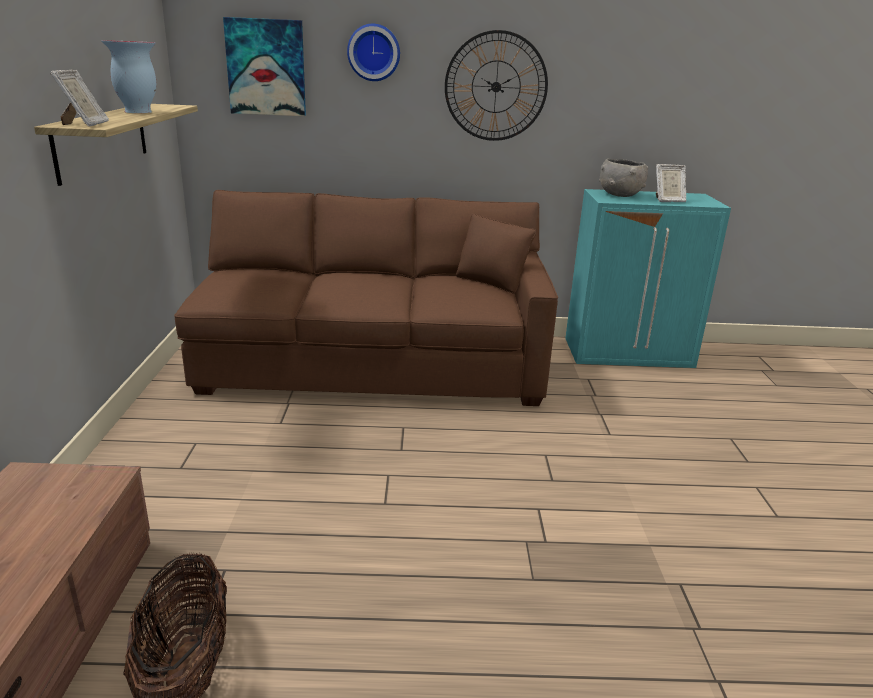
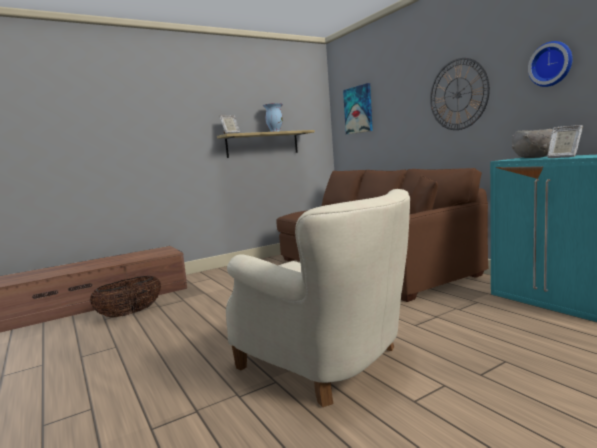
camera: 60 degrees right, 15 degrees down
wall clock [347,24,400,81] -> wall clock moved to [528,41,573,87]
none -> beige armchair [226,189,410,407]

